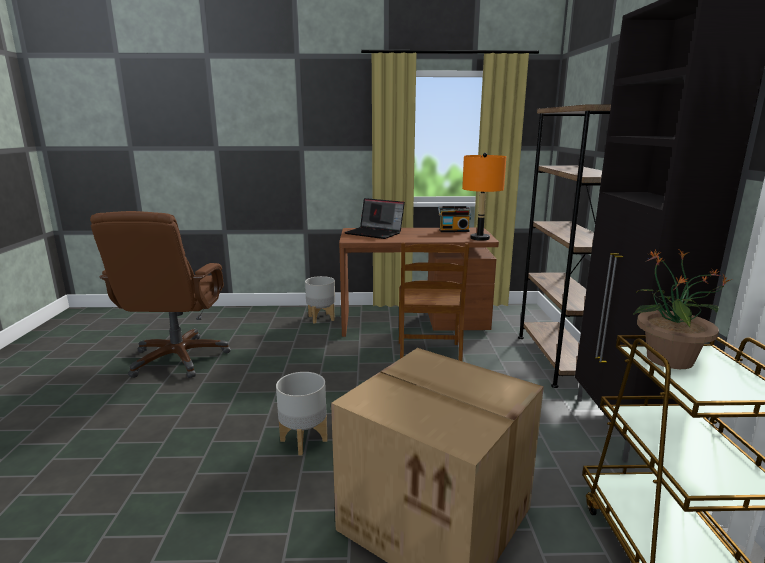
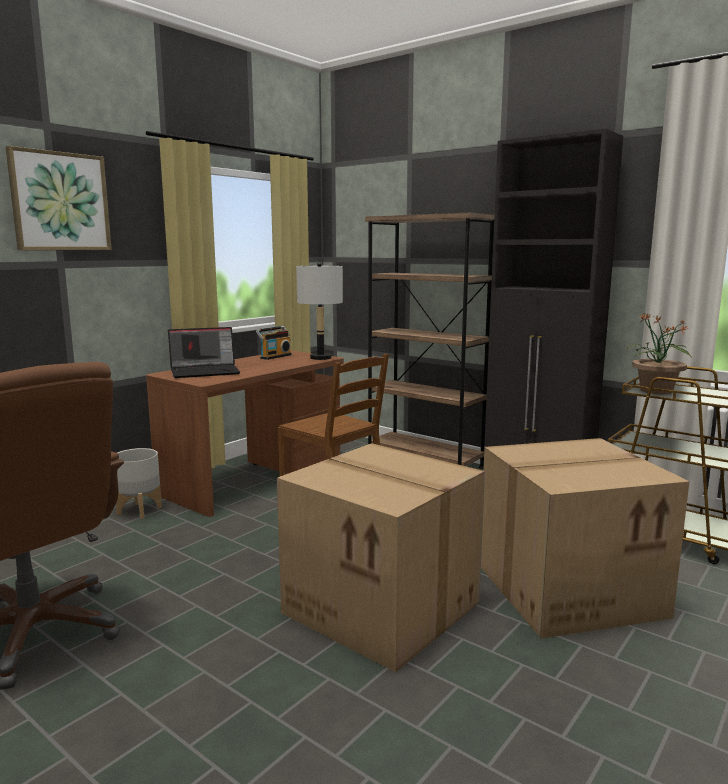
camera: 50 degrees left, 5 degrees down
grey planter [276,372,328,456] -> cardboard box [277,443,485,672]
orange table lamp [462,153,506,241] -> grey table lamp [296,262,343,360]
none -> picture [6,146,112,250]

